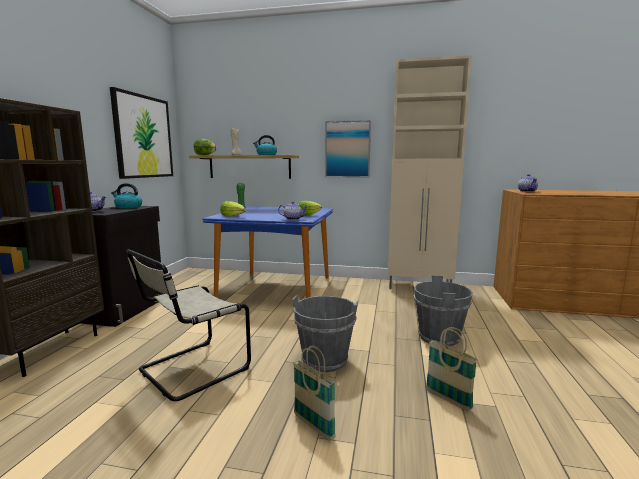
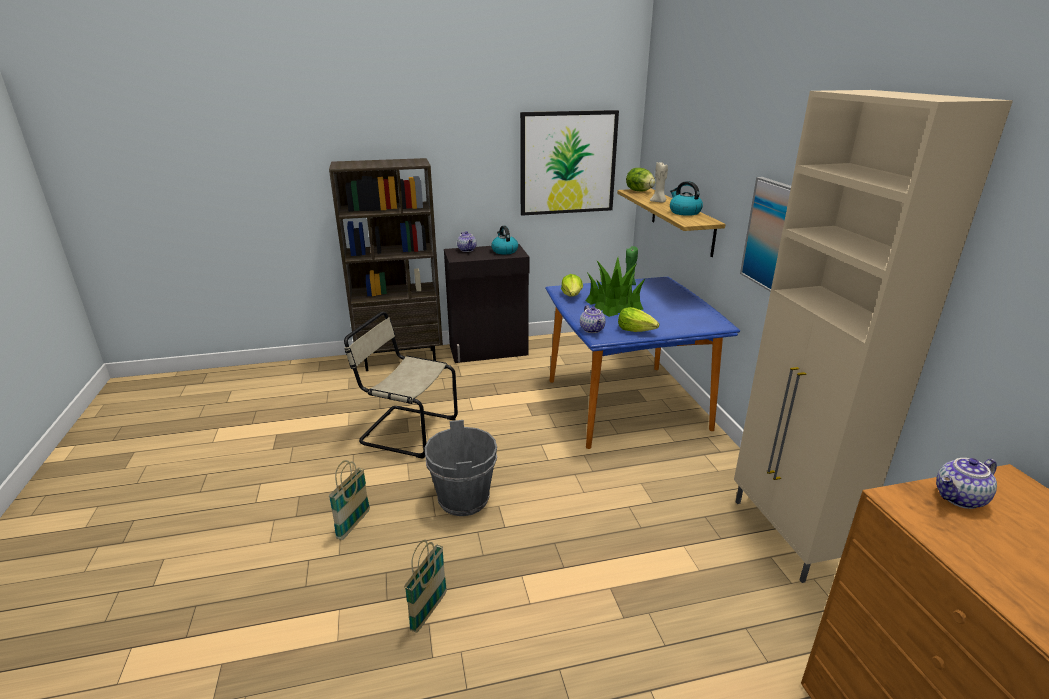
camera: 65 degrees right, 15 degrees up
grey bucket [414,275,473,346] -> none
none -> potted plant [586,258,646,317]

